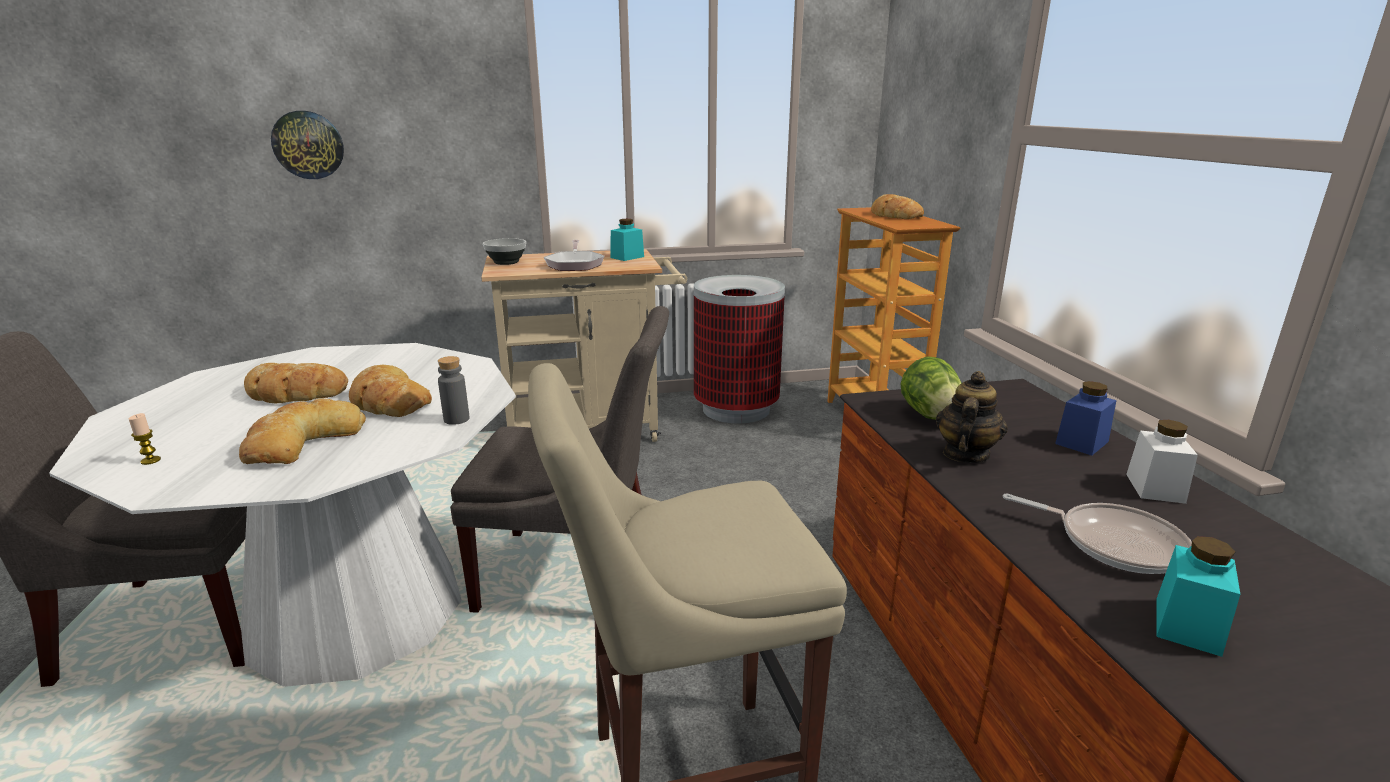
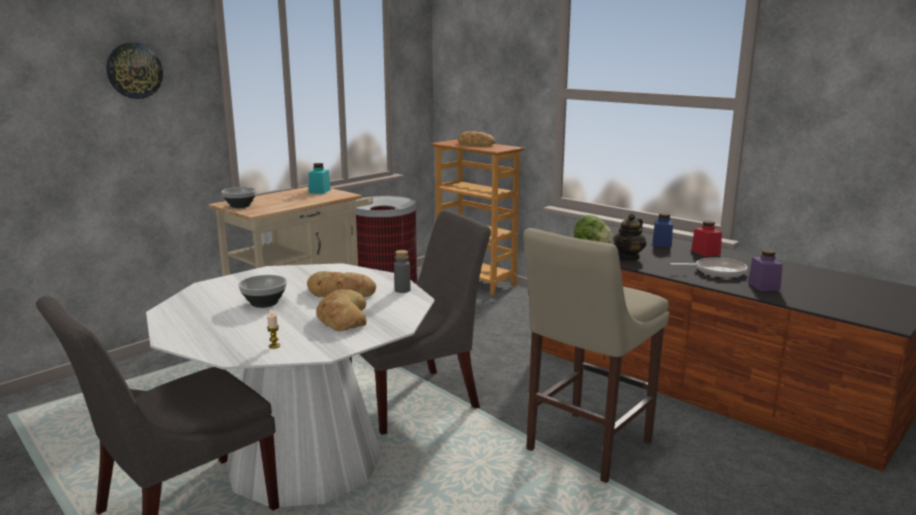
camera: 35 degrees left, 5 degrees down
bread [244,363,348,403] -> bowl [238,275,287,308]
wall clock [271,111,344,179] -> wall clock moved to [106,43,163,99]
frying pan [544,240,604,271] -> none
teapot [936,371,1008,463] -> teapot turned 135 degrees counterclockwise [613,214,646,261]
white jar [1126,420,1198,504] -> red jar [691,221,722,257]
turquoise jar [1157,536,1240,657] -> purple jar [748,249,783,291]

